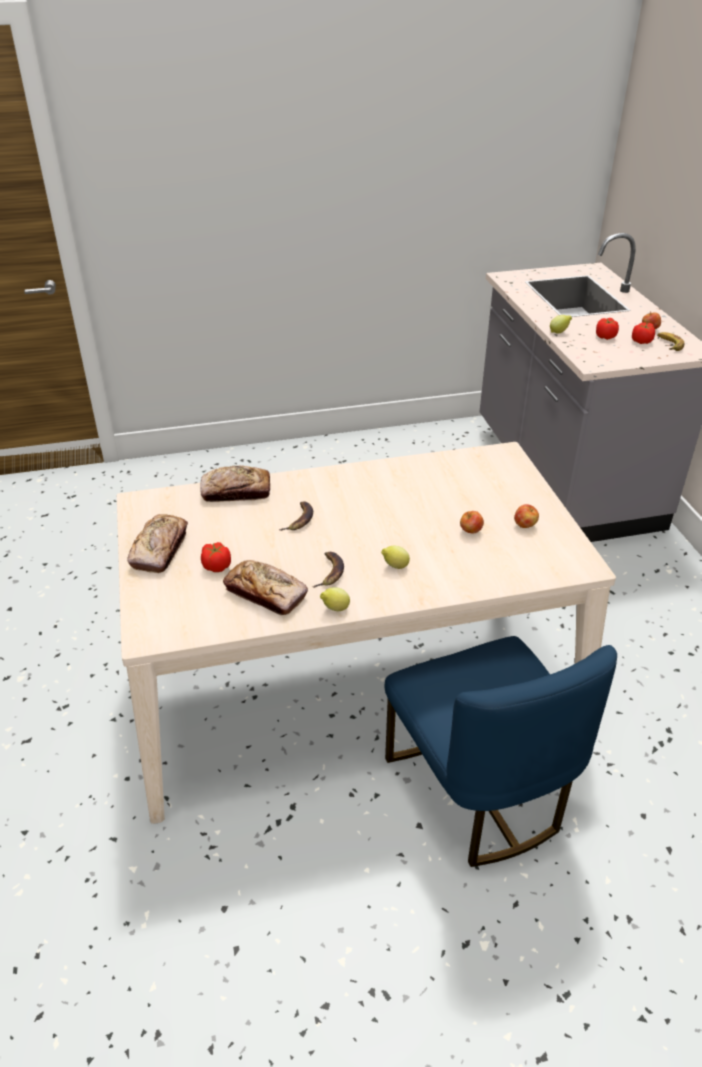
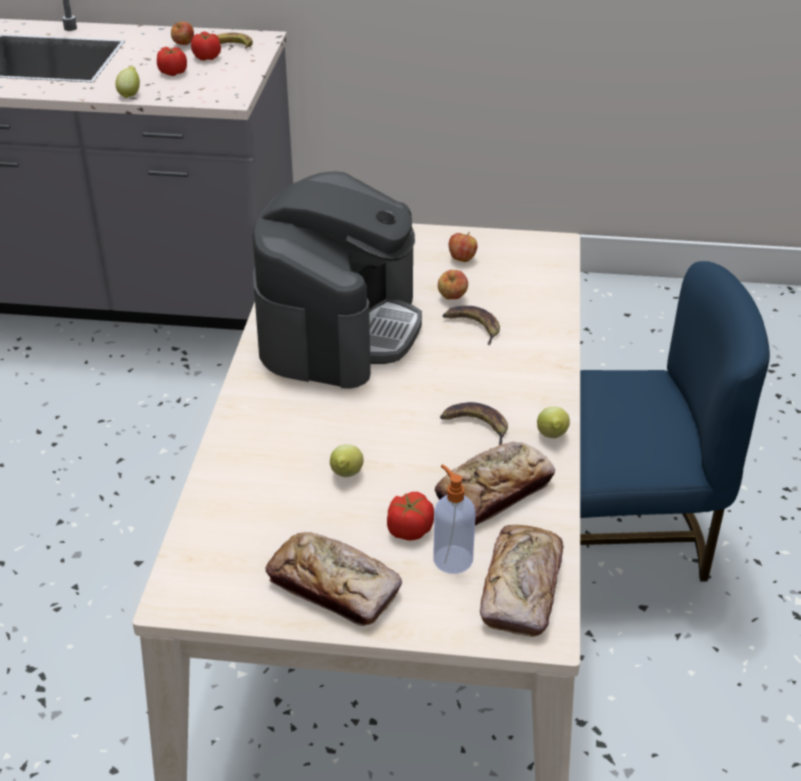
camera: 70 degrees left, 0 degrees up
bread [200,465,270,502] -> bread moved to [480,525,564,637]
banana [279,501,313,531] -> banana moved to [443,306,500,345]
lemon [381,546,410,569] -> lemon moved to [330,444,364,477]
none -> coffee machine [252,172,422,389]
none -> soap dispenser [433,464,475,574]

